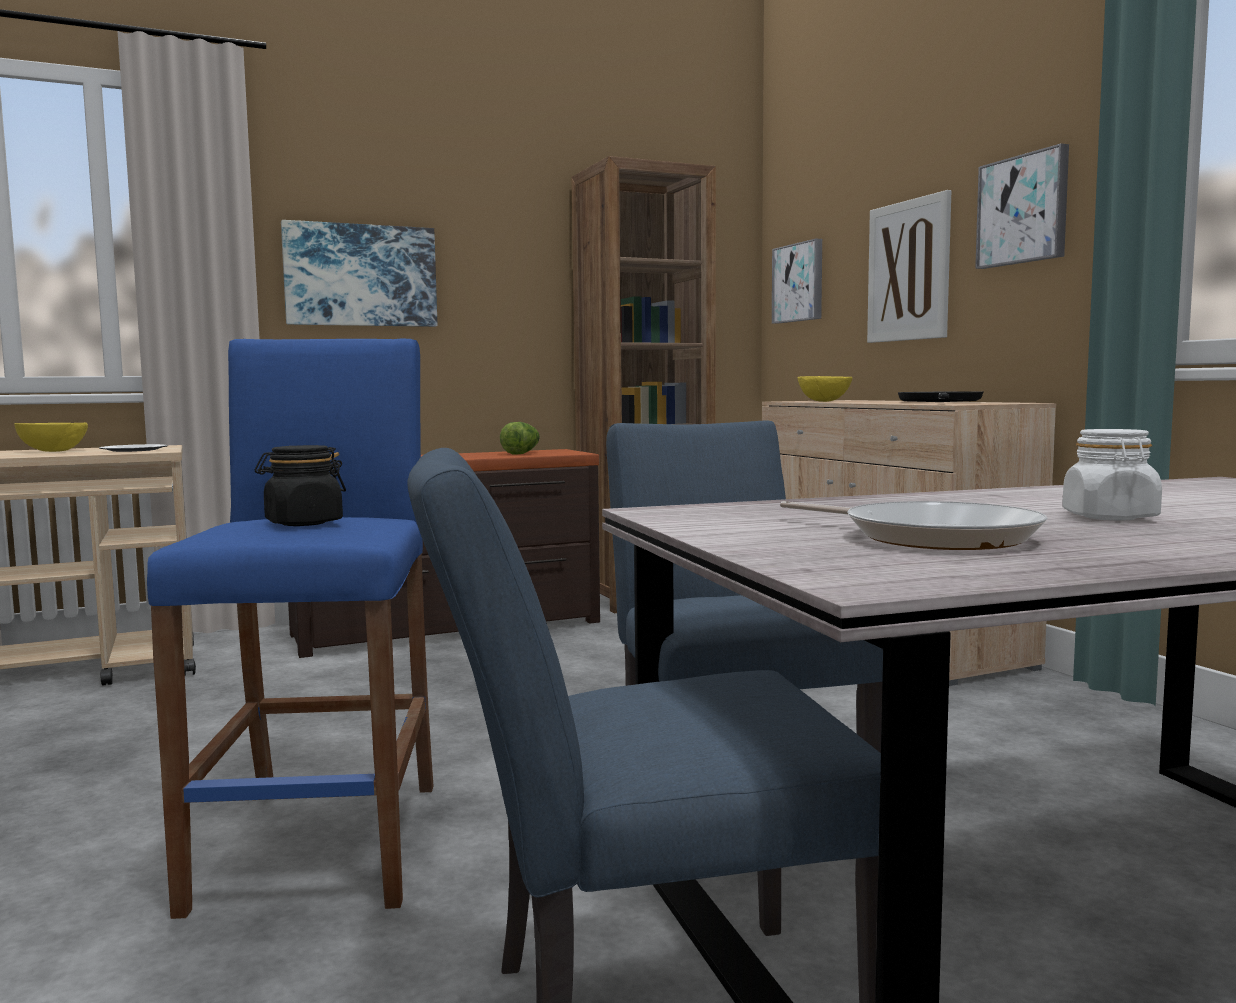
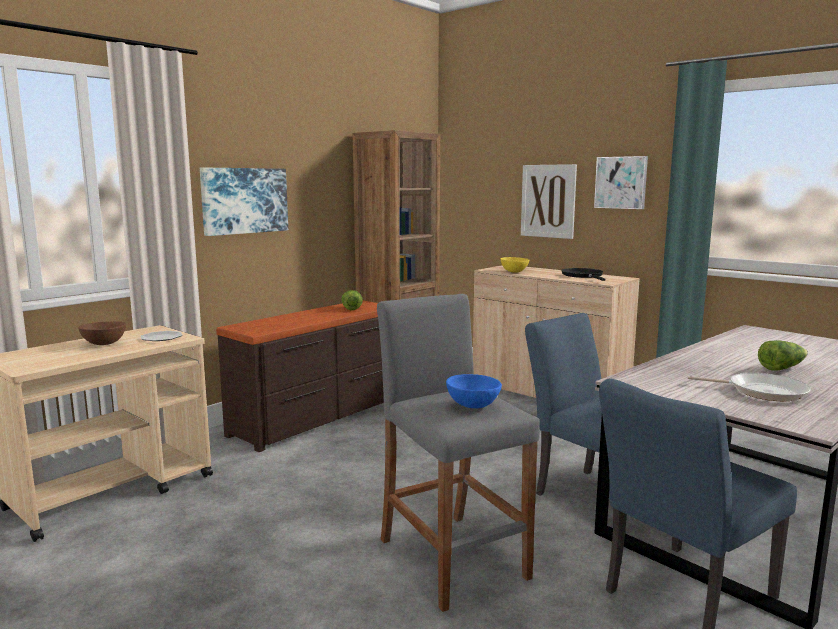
camera: 25 degrees left, 5 degrees up
yellow bowl [14,422,88,452] -> brown bowl [78,321,126,345]
blue stool [147,338,434,919] -> grey stool [377,294,540,612]
black jar [255,445,346,526] -> blue bowl [446,374,502,408]
picture [772,239,822,324] -> none
white jar [1062,429,1162,521] -> lettuce [758,340,808,371]

